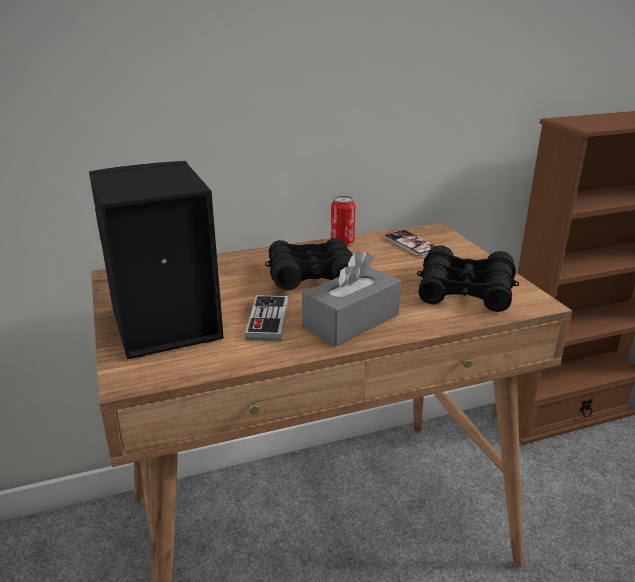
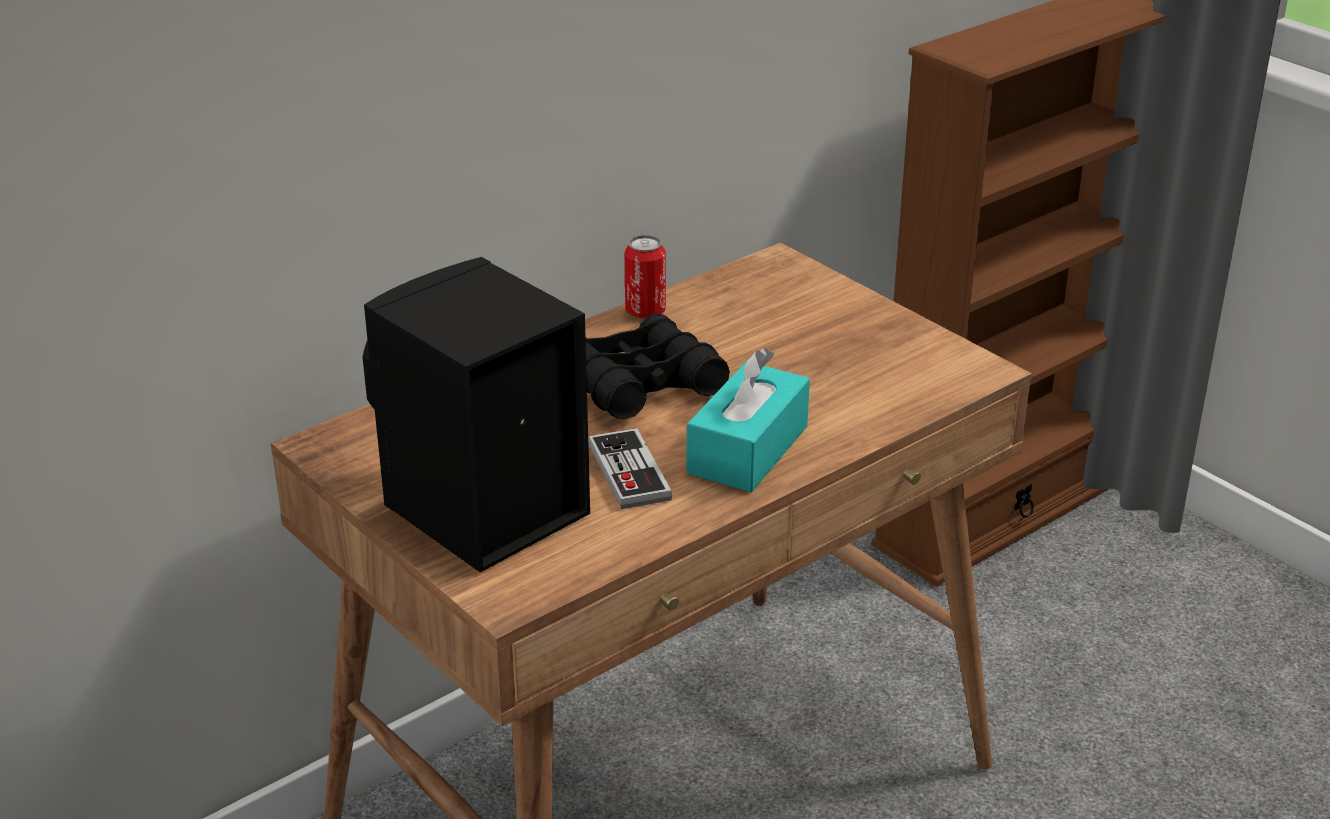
camera: 20 degrees left, 5 degrees up
grey tissue box [302,251,401,346] -> turquoise tissue box [686,348,810,492]
phone [384,229,436,256] -> none
black binoculars [416,245,519,312] -> none

